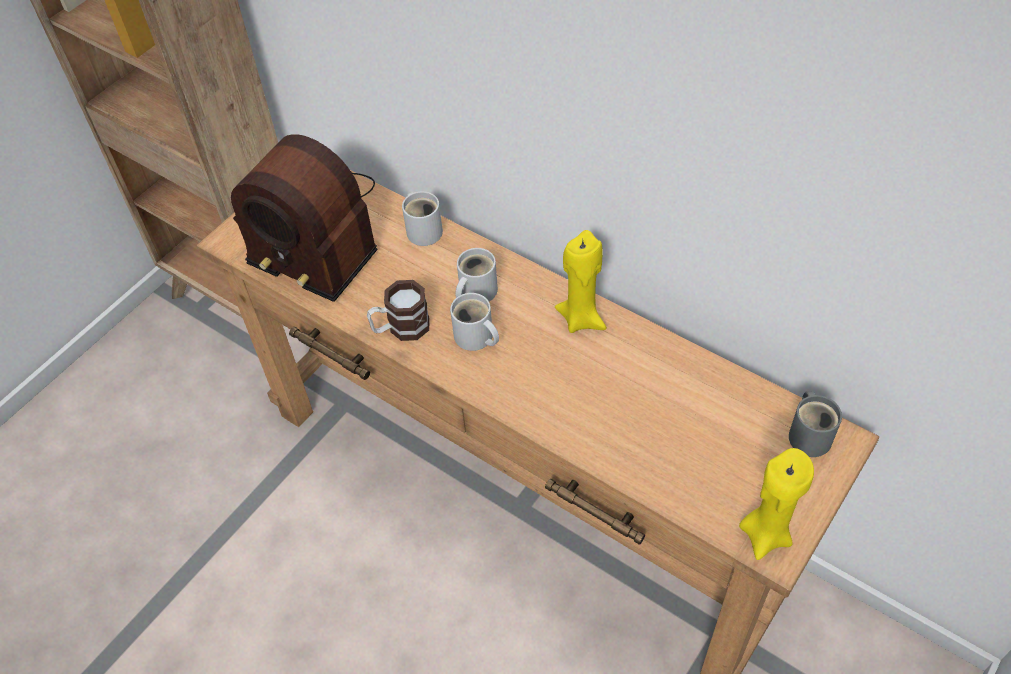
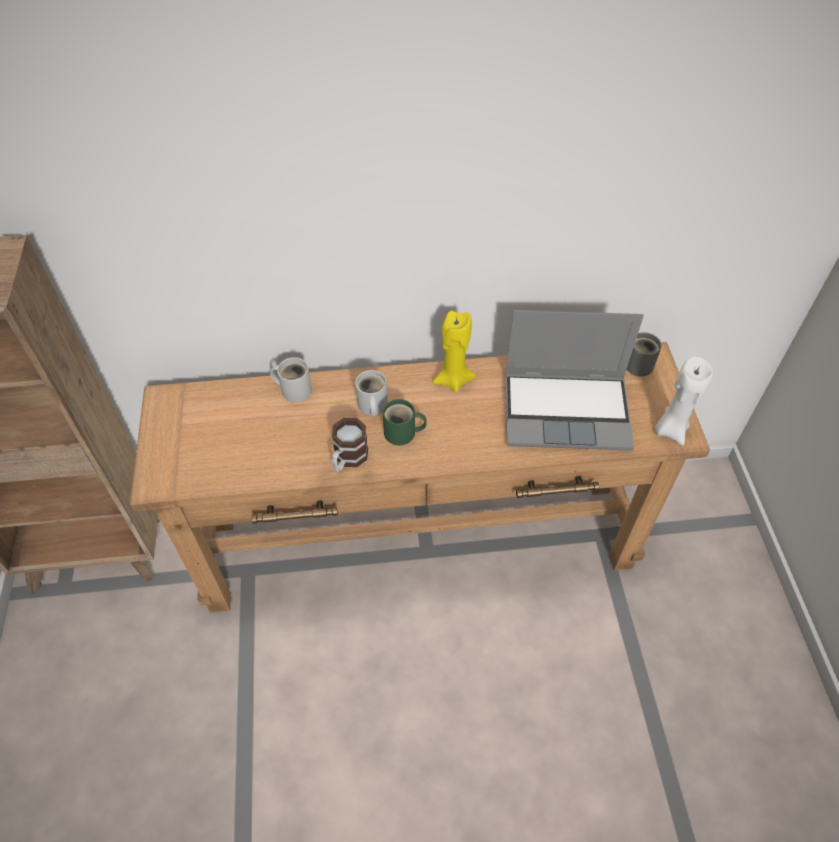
camera: 45 degrees left, 0 degrees up
radio [231,134,378,302] -> none
white mug [450,293,499,351] -> green mug [383,399,427,445]
yellow candle [739,448,814,560] -> white candle [655,357,713,445]
none -> laptop [505,310,644,451]

